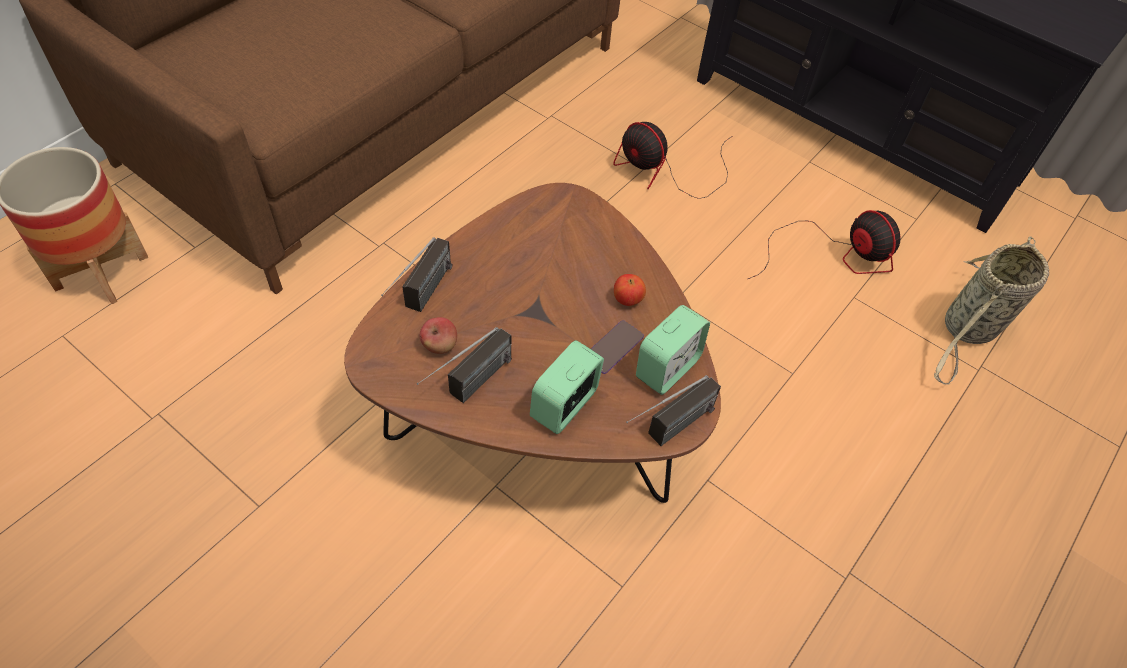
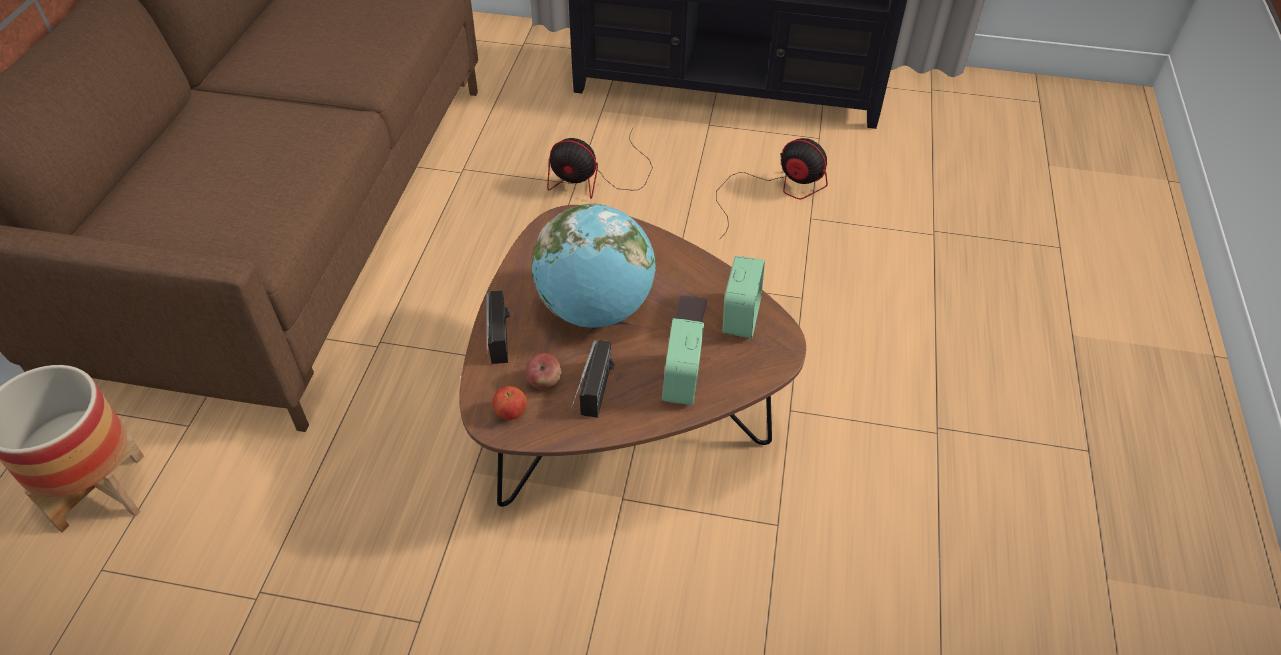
camera: 25 degrees left, 5 degrees down
apple [614,274,646,306] -> apple moved to [493,386,527,420]
radio [626,375,721,446] -> none
basket [934,236,1049,385] -> none
none -> globe [531,204,656,328]

